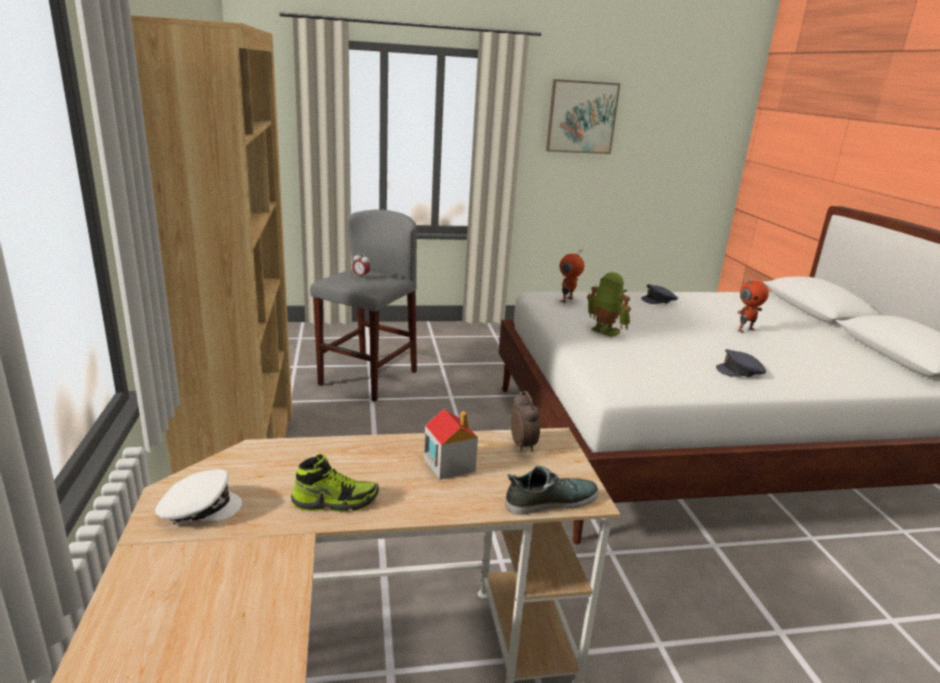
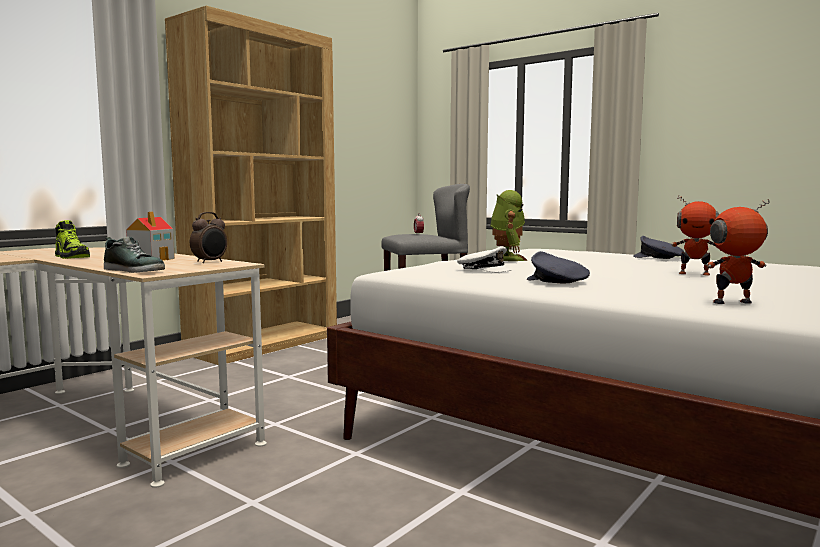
camera: 50 degrees right, 15 degrees down
white cap [155,469,242,524] -> white cap moved to [457,246,512,272]
picture [546,79,620,154] -> none
toy robot [560,249,584,303] -> toy robot moved to [706,199,770,304]

